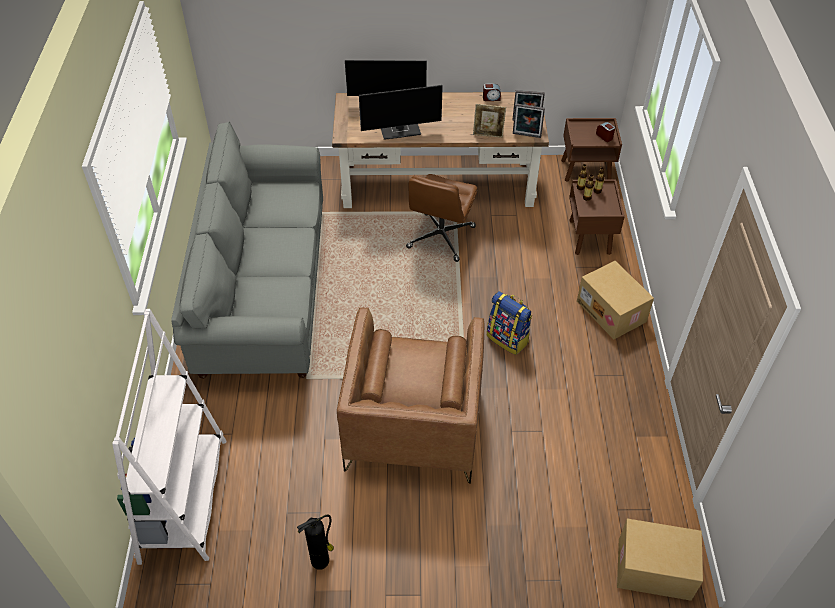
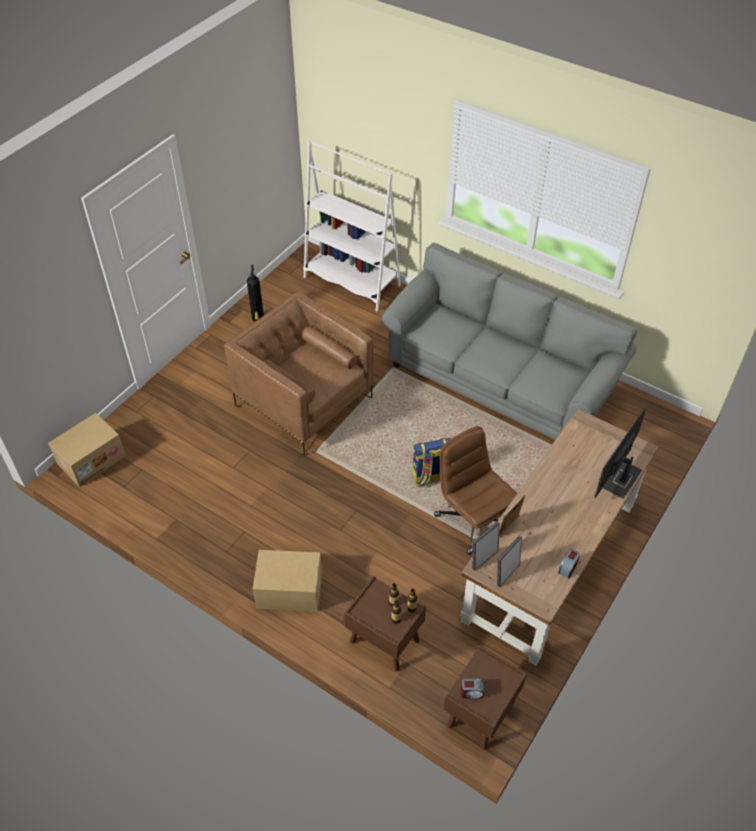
camera: 125 degrees right, 0 degrees up
monitor [359,85,443,140] -> none
backpack [487,291,532,355] -> backpack moved to [412,438,451,487]

